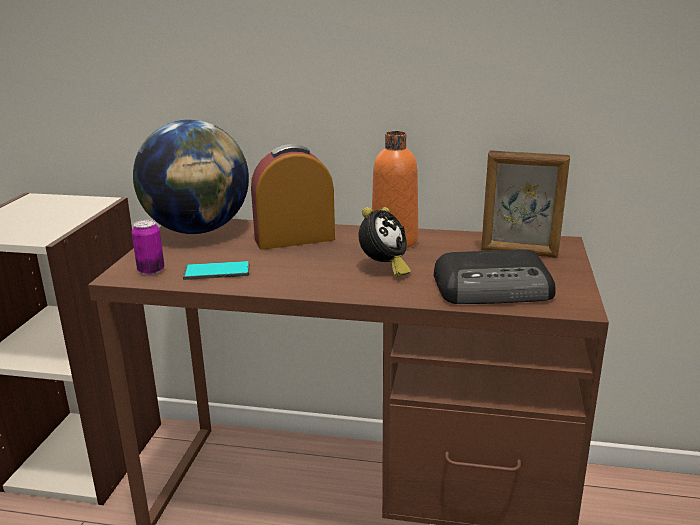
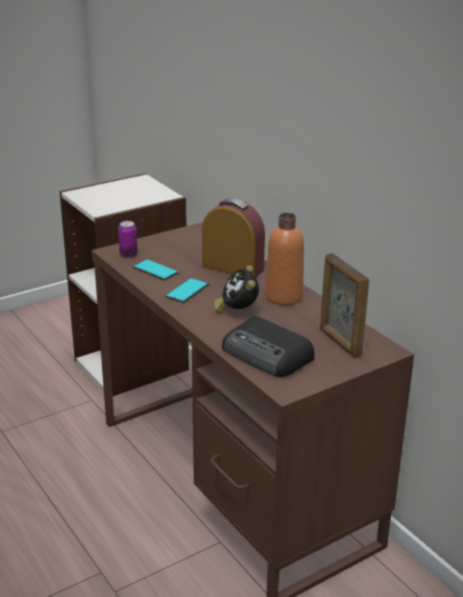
camera: 45 degrees right, 5 degrees up
globe [133,120,249,234] -> none
alarm clock [359,207,411,277] -> alarm clock turned 90 degrees clockwise [214,265,259,313]
none -> phone [165,278,209,303]

